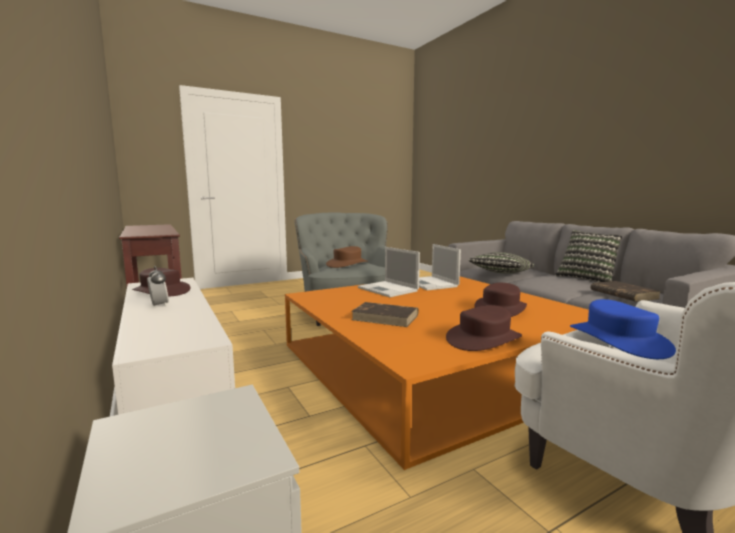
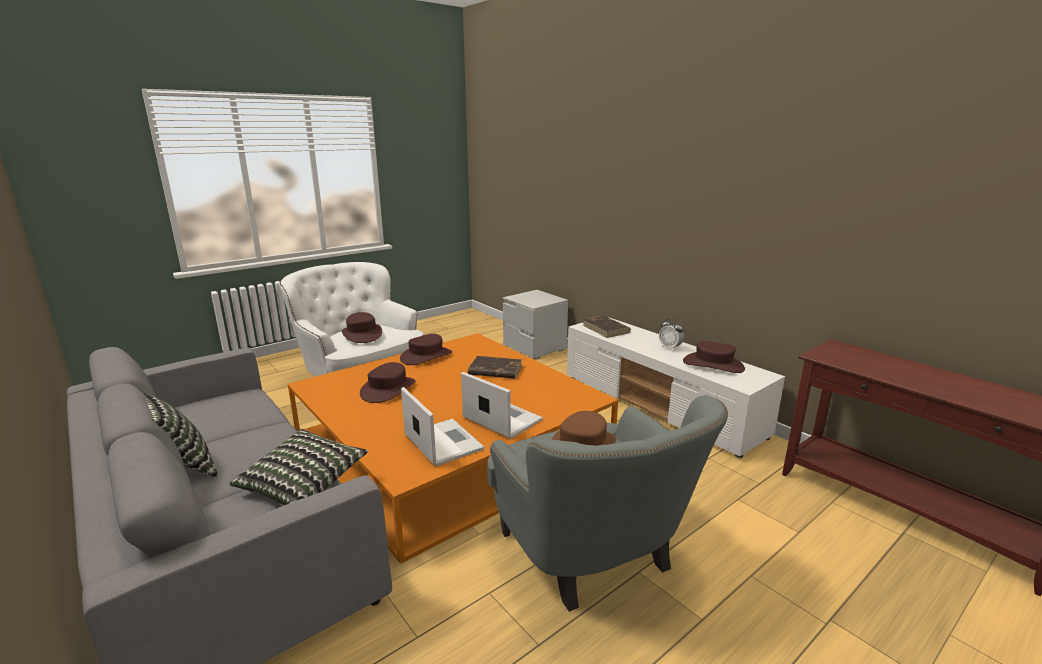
camera: 170 degrees right, 10 degrees up
blue hat [570,299,676,359] -> brown hat [342,312,382,343]
brown book [591,281,662,302] -> brown book moved to [583,315,631,338]

